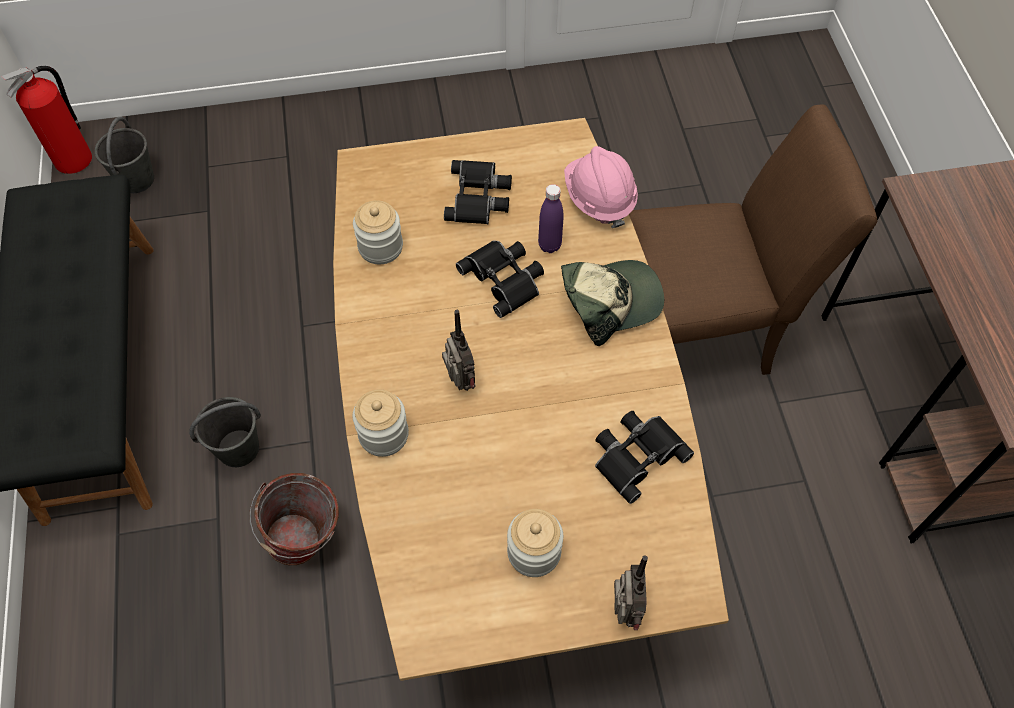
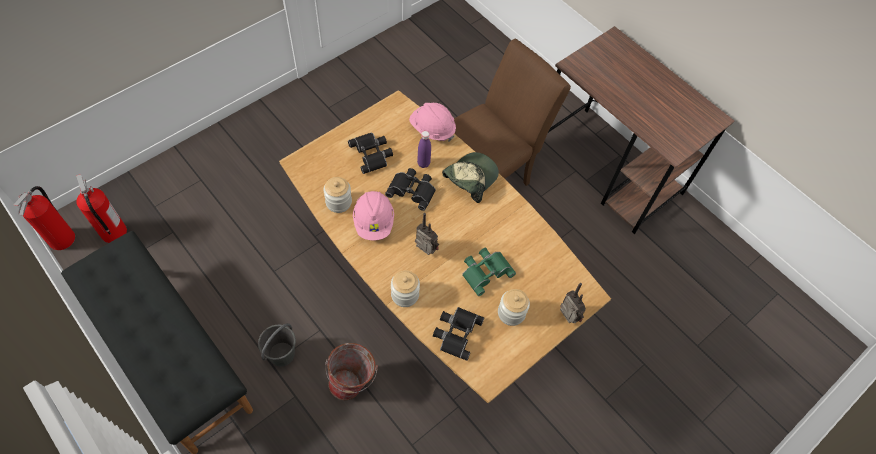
camera: 35 degrees left, 0 degrees up
grey bucket [95,117,154,193] -> fire extinguisher [76,174,127,243]
black binoculars [595,411,694,504] -> black binoculars moved to [433,307,484,361]
none -> pink hard hat [353,191,394,240]
none -> green binoculars [462,248,516,296]

